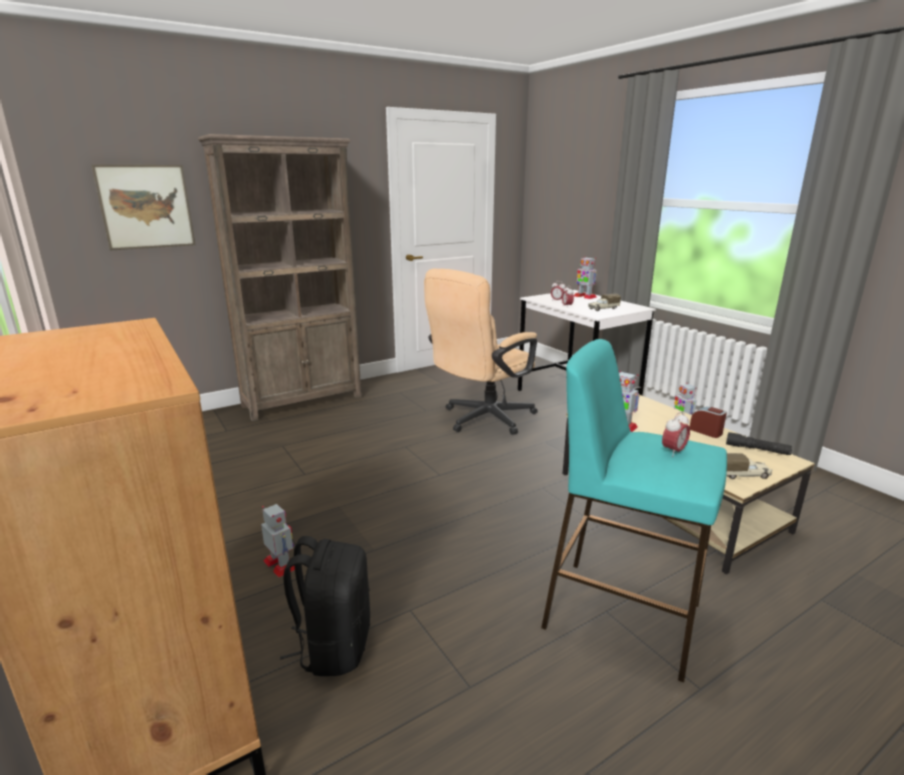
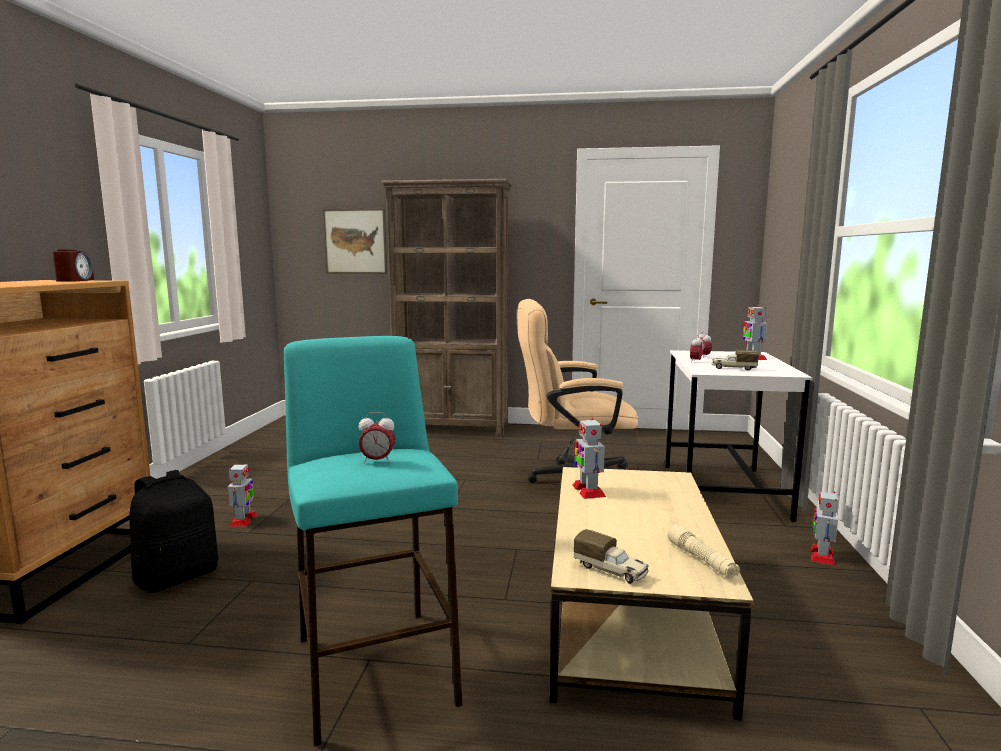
camera: 40 degrees right, 10 degrees down
alarm clock [690,406,727,438] -> alarm clock moved to [52,249,94,282]
black flashlight [726,432,792,455] -> beige flashlight [668,525,740,578]

